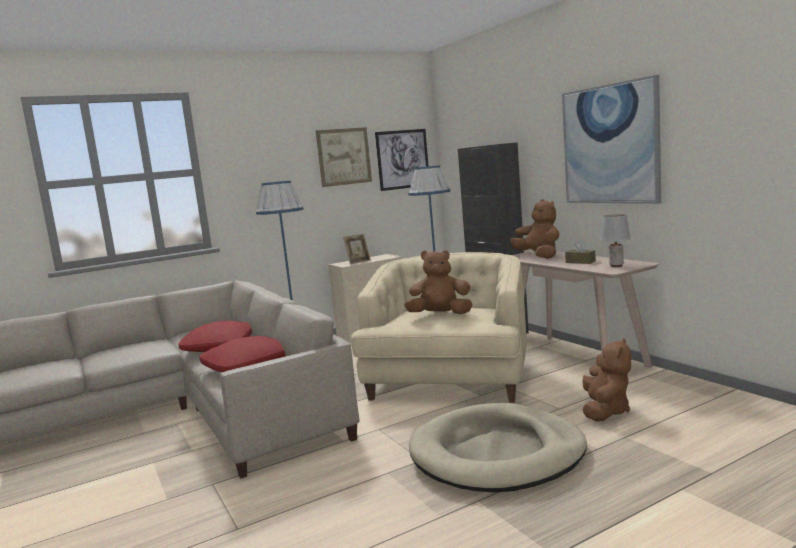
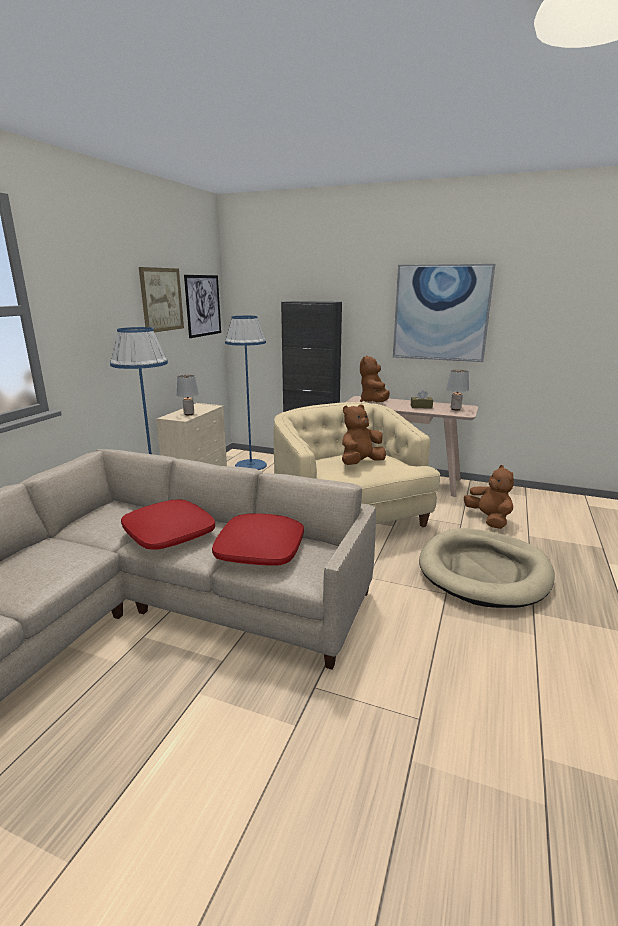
camera: 40 degrees left, 10 degrees up
picture frame [343,234,371,264] -> grey table lamp [177,375,199,415]
brown plush toy [510,199,559,259] -> brown plush toy turned 105 degrees counterclockwise [360,356,390,402]

